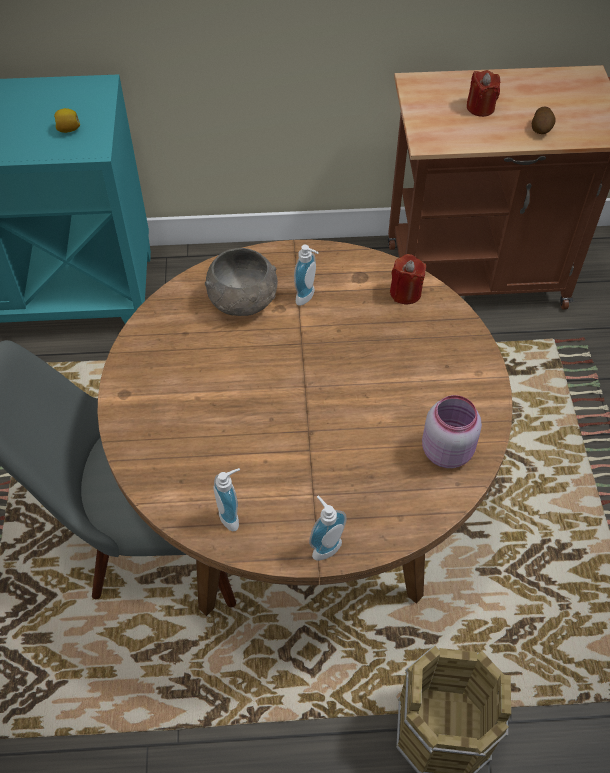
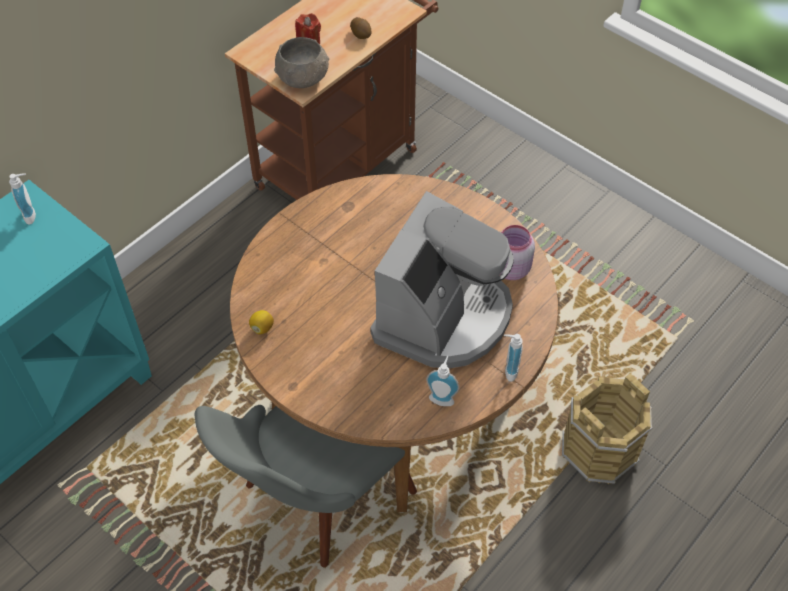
camera: 45 degrees left, 0 degrees up
lemon [54,108,80,133] -> lemon moved to [249,310,274,334]
grey bowl [205,248,278,316] -> grey bowl moved to [274,37,329,88]
soap dispenser [294,245,319,306] -> soap dispenser moved to [9,173,36,225]
red candle [390,254,426,304] -> none
none -> coffee machine [371,191,514,369]

